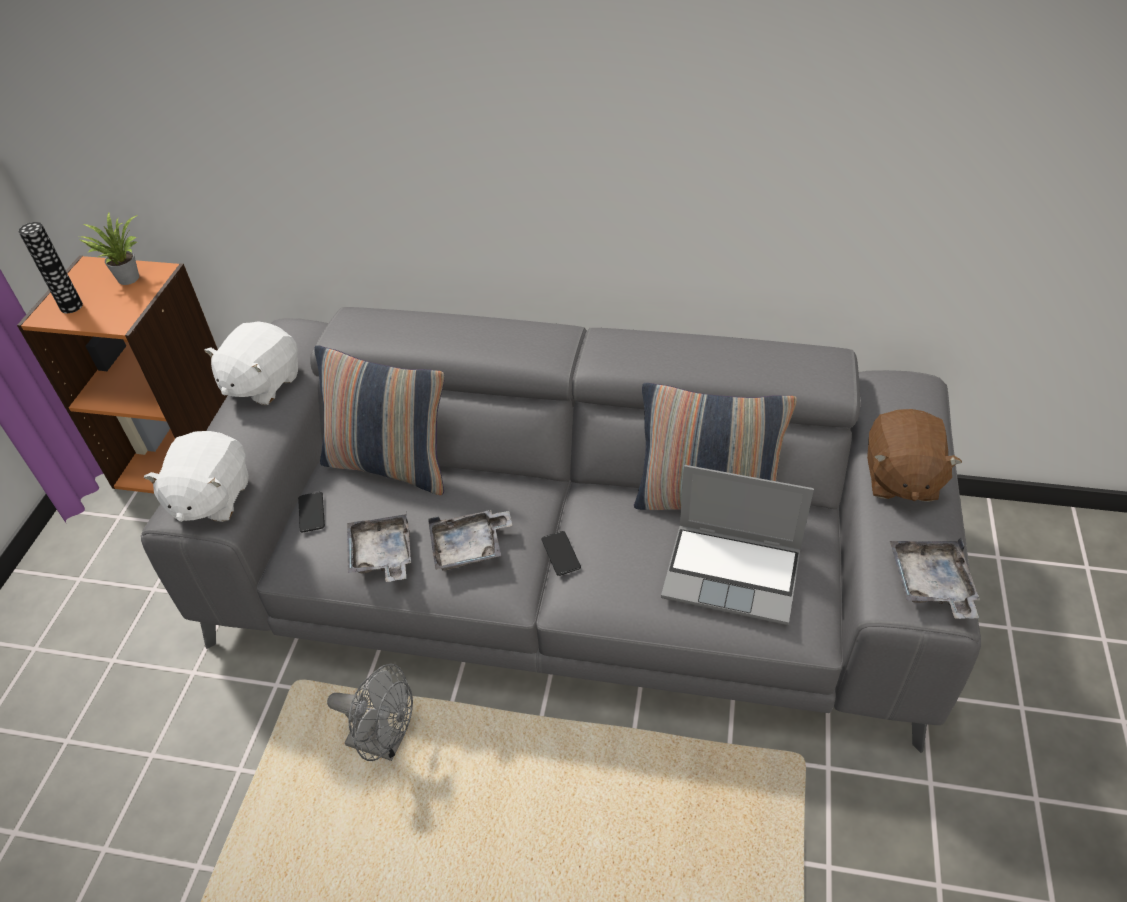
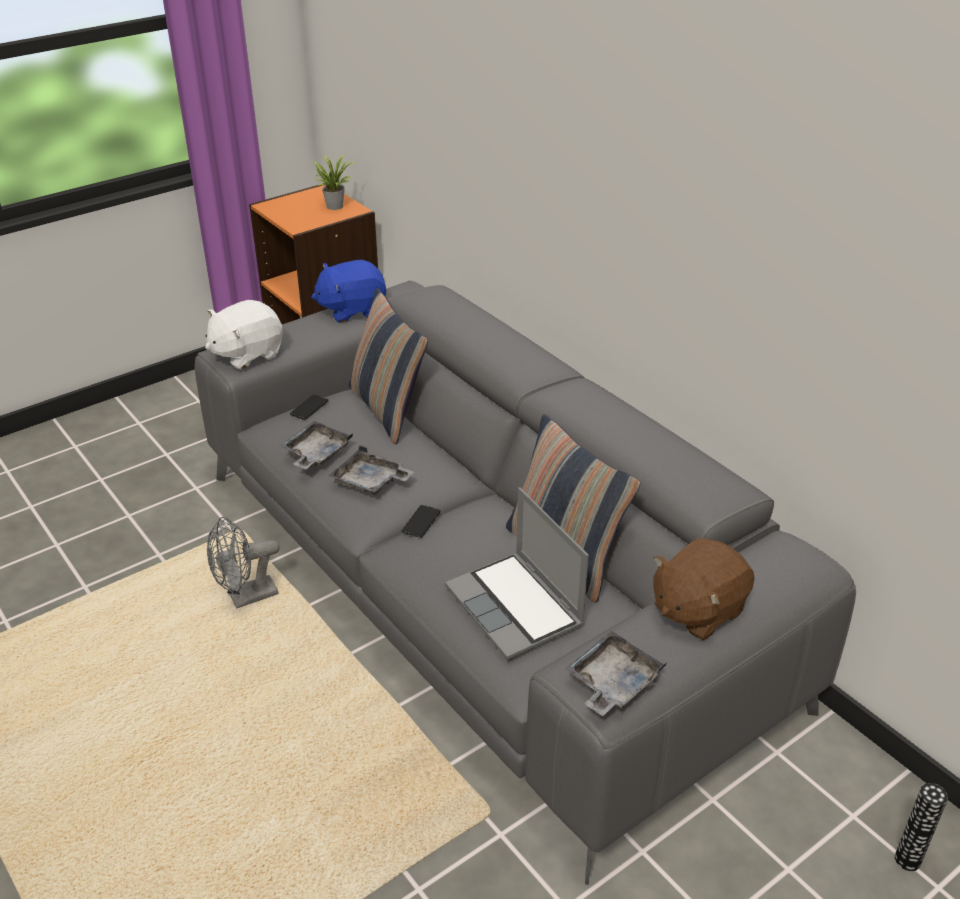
camera: 40 degrees right, 10 degrees down
vase [18,222,83,313] -> vase moved to [895,783,948,871]
white plush toy [204,321,298,405] -> blue plush toy [311,260,386,323]
grey fan [327,664,413,761] -> grey fan turned 90 degrees clockwise [207,517,279,609]

